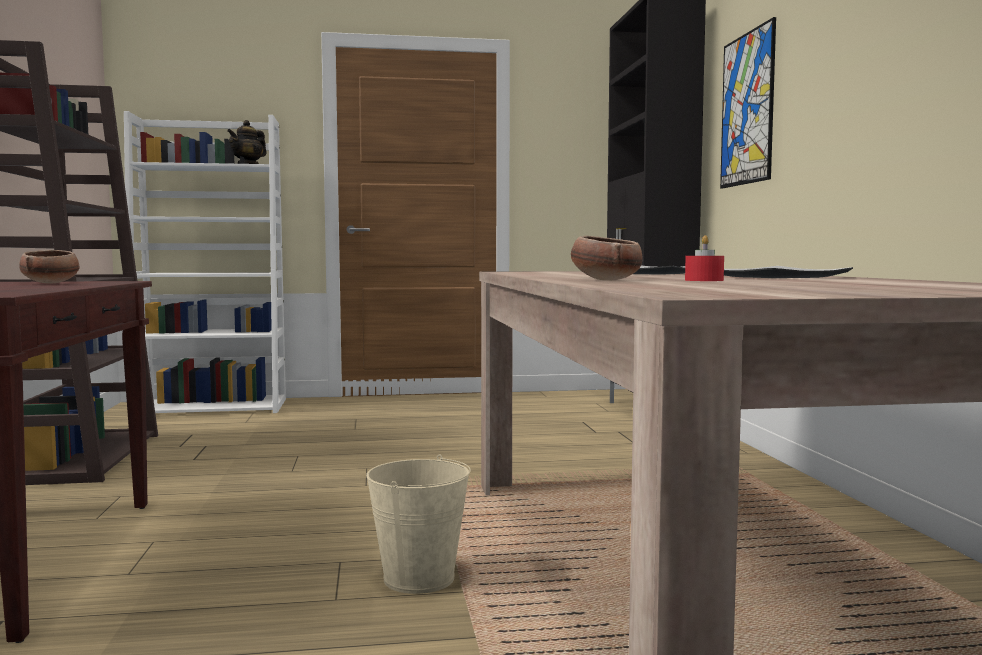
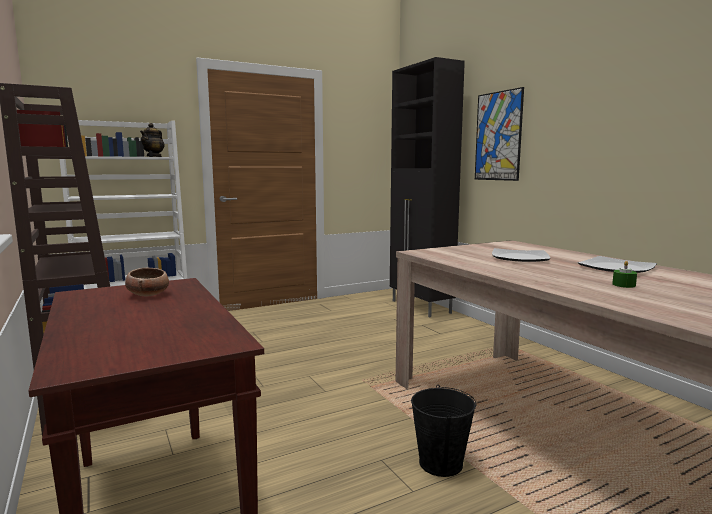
camera: 20 degrees left, 5 degrees up
beige bucket [366,455,471,594] -> black bucket [411,385,476,477]
bowl [571,236,643,281] -> none
red candle [685,235,724,281] -> green candle [612,261,637,288]

